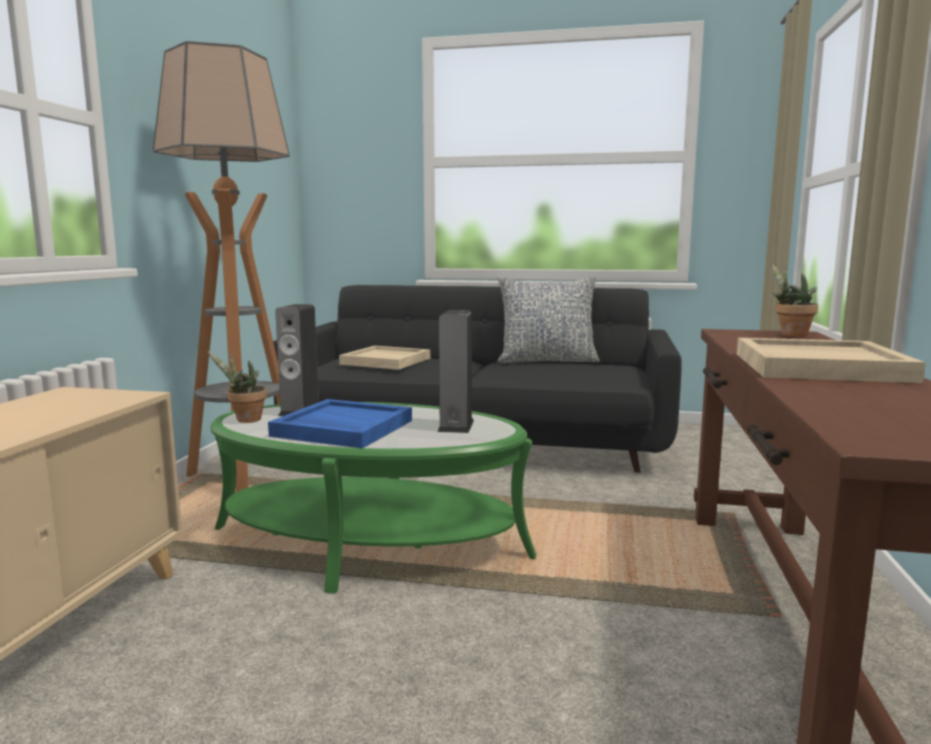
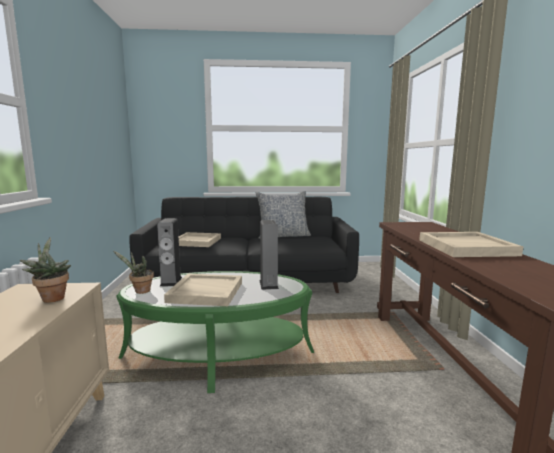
camera: 15 degrees left, 0 degrees up
floor lamp [153,41,290,492] -> none
blue tray [268,399,412,448] -> beige tray [164,273,242,306]
potted plant [771,264,818,337] -> potted plant moved to [20,237,71,303]

